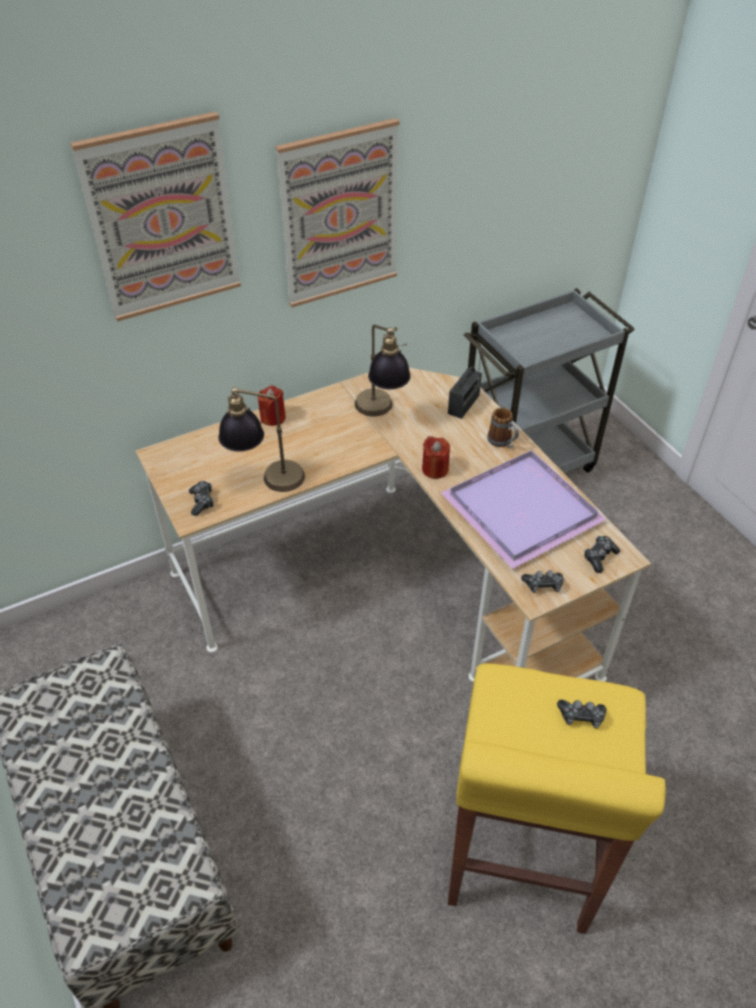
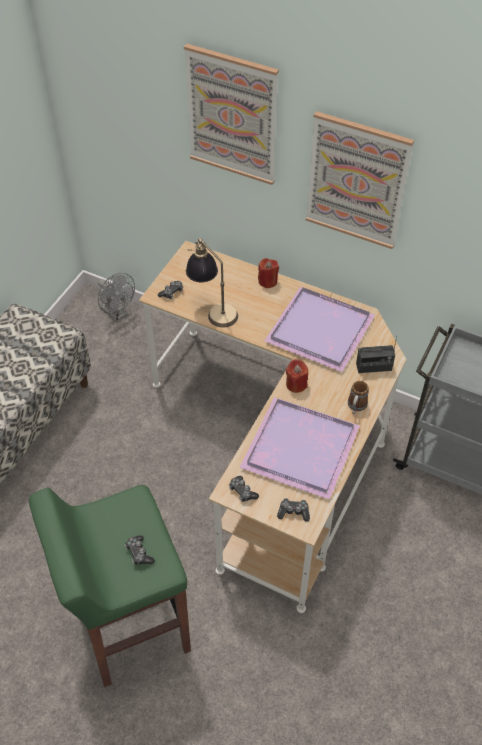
camera: 55 degrees right, 5 degrees up
table lamp [355,325,411,416] -> purple tray [264,286,376,372]
yellow stool [448,663,666,934] -> green stool [29,485,191,687]
none -> grey fan [98,273,135,322]

